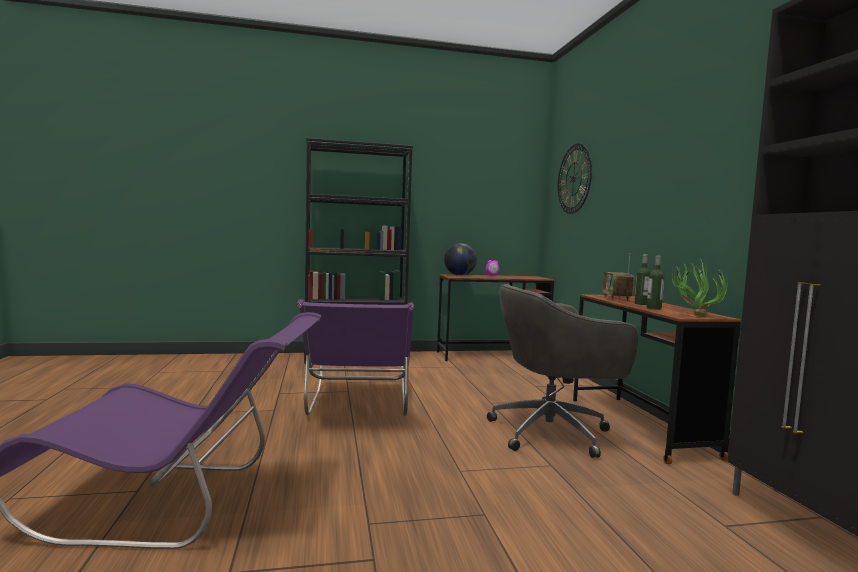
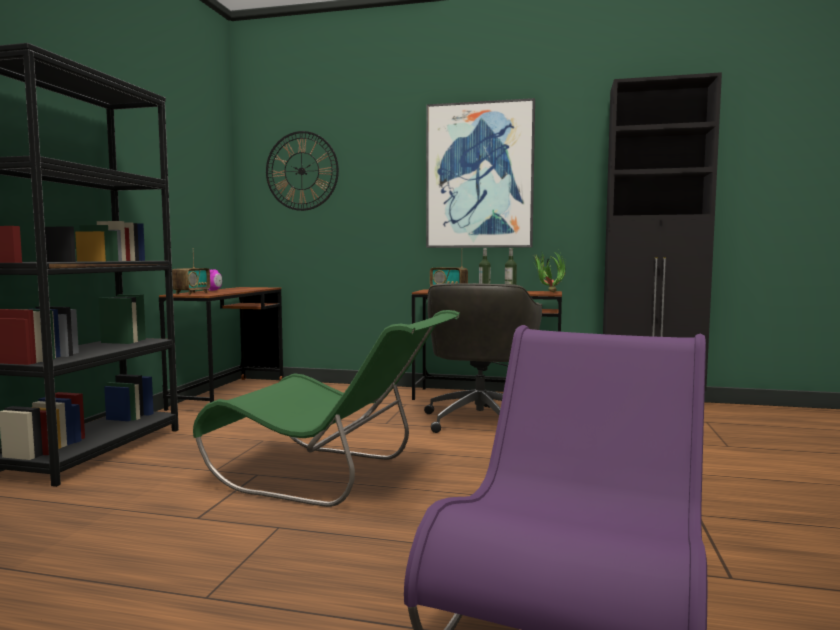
camera: 65 degrees left, 0 degrees up
purple chair [296,299,414,416] -> green chair [193,310,460,507]
globe [444,243,477,276] -> radio [172,248,210,295]
none -> picture [426,98,535,248]

